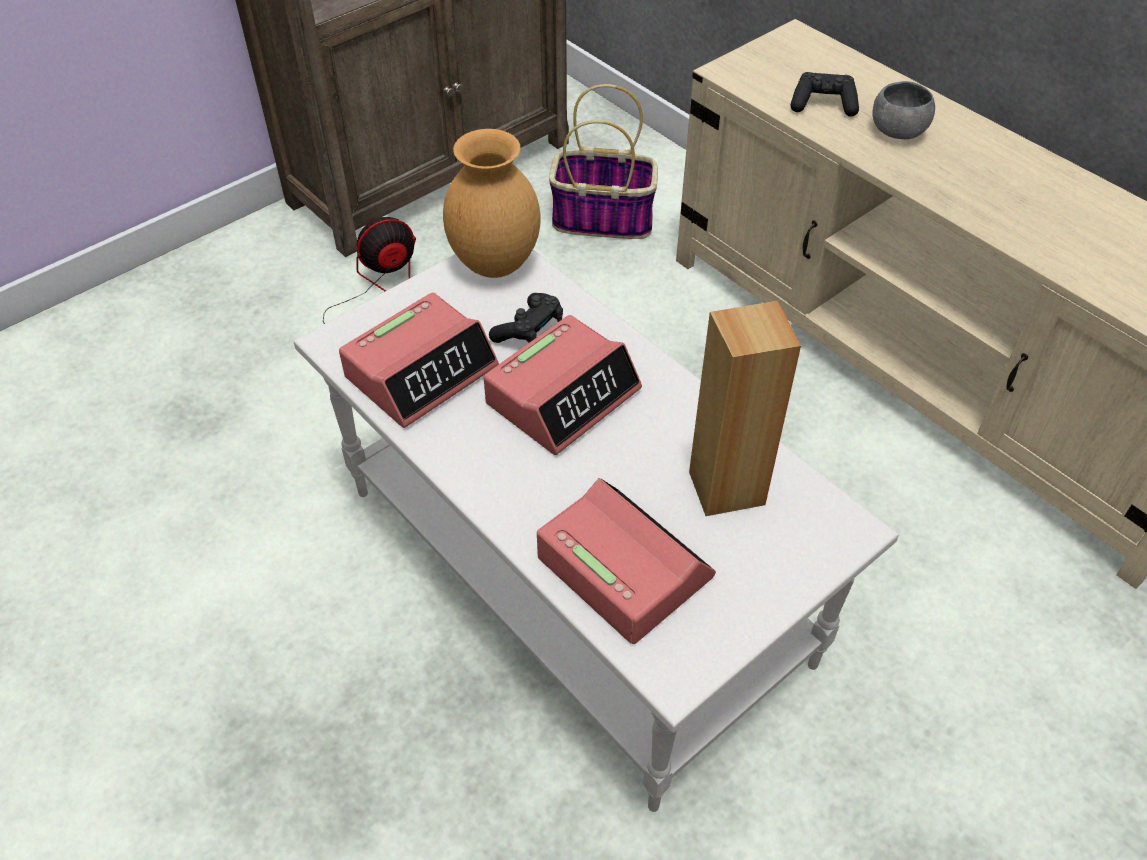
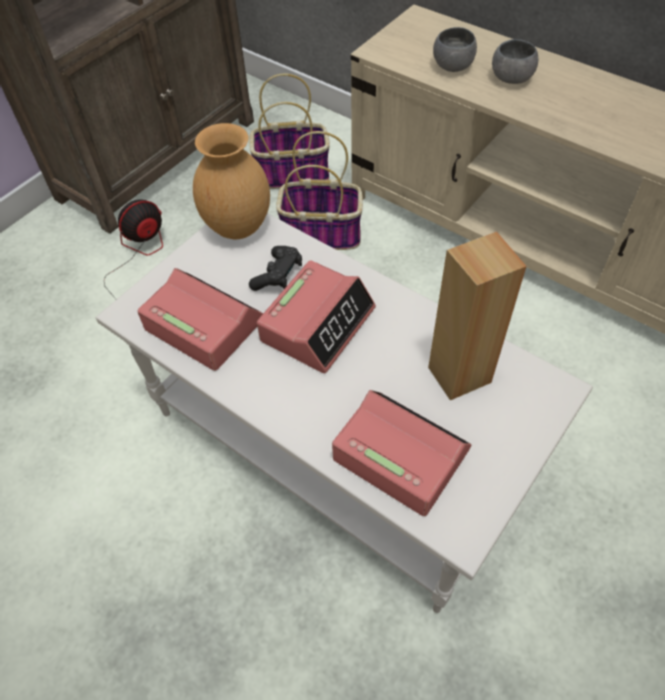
camera: 10 degrees left, 5 degrees up
alarm clock [339,293,499,428] -> alarm clock turned 90 degrees counterclockwise [137,268,263,371]
black game controller [791,72,859,117] -> grey bowl [433,27,477,72]
none -> basket [276,131,363,250]

